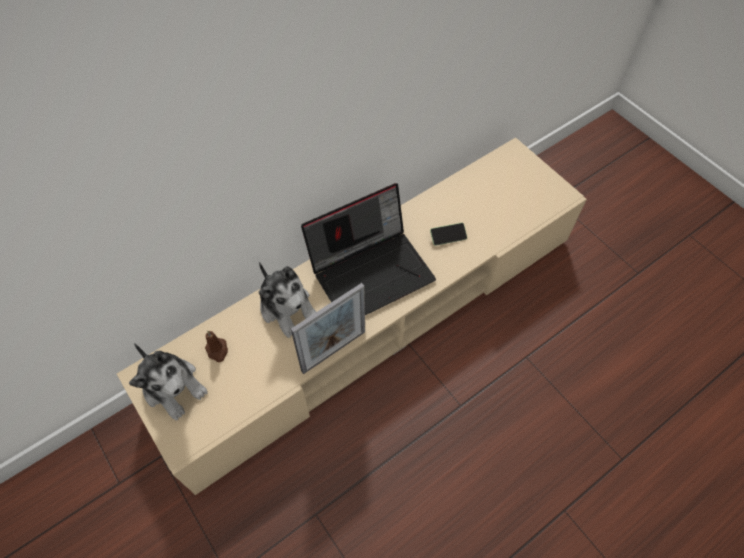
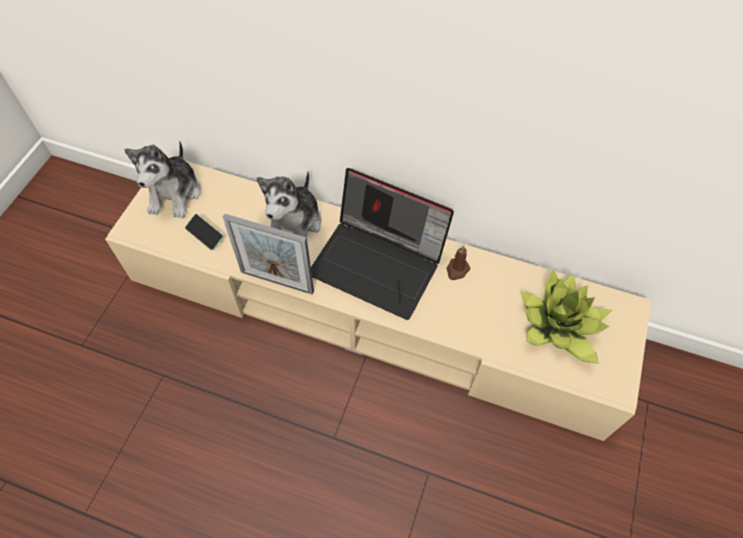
camera: 55 degrees right, 0 degrees up
brown candle [205,331,228,362] -> brown candle moved to [446,246,470,280]
phone [430,223,467,246] -> phone moved to [185,214,224,250]
none -> potted plant [521,269,612,364]

